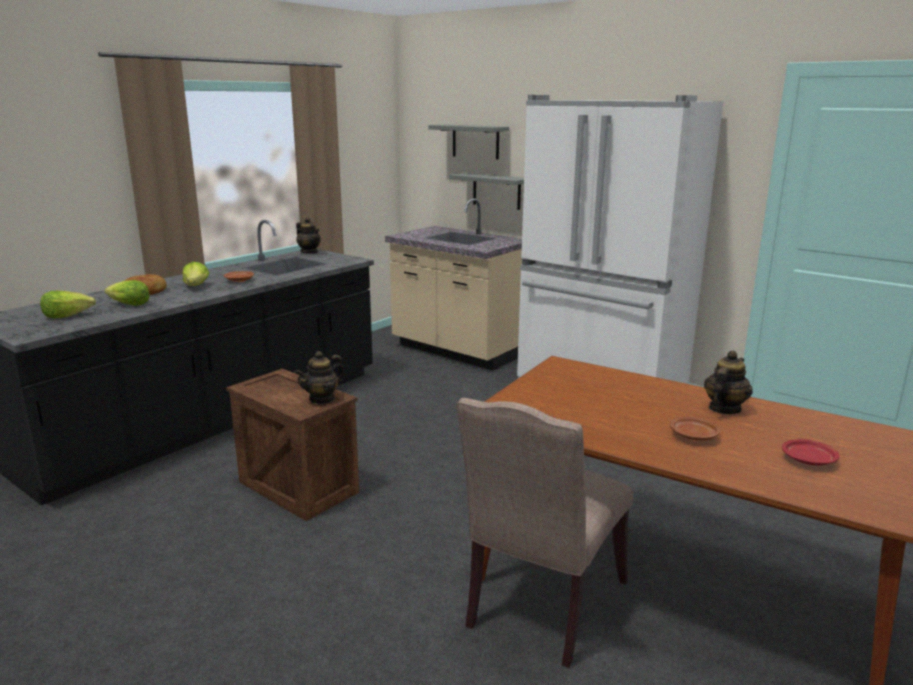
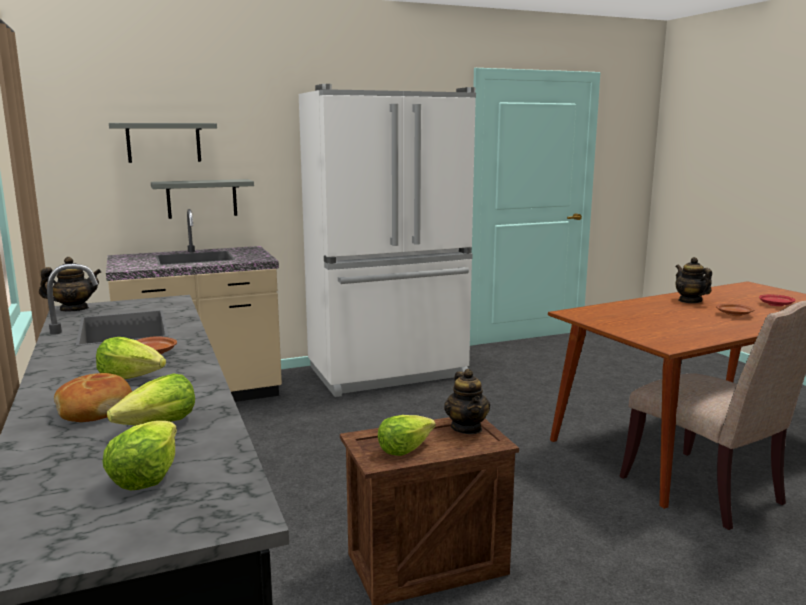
camera: 60 degrees left, 5 degrees down
none -> lettuce [378,415,436,456]

